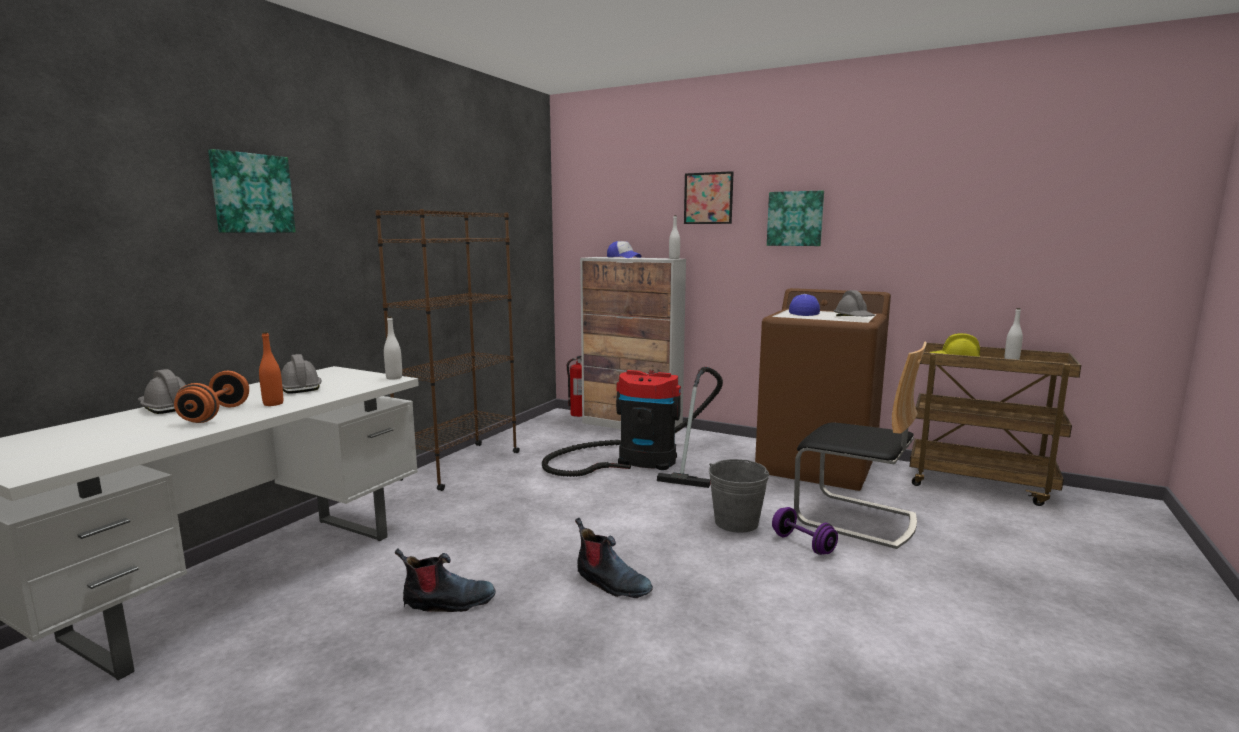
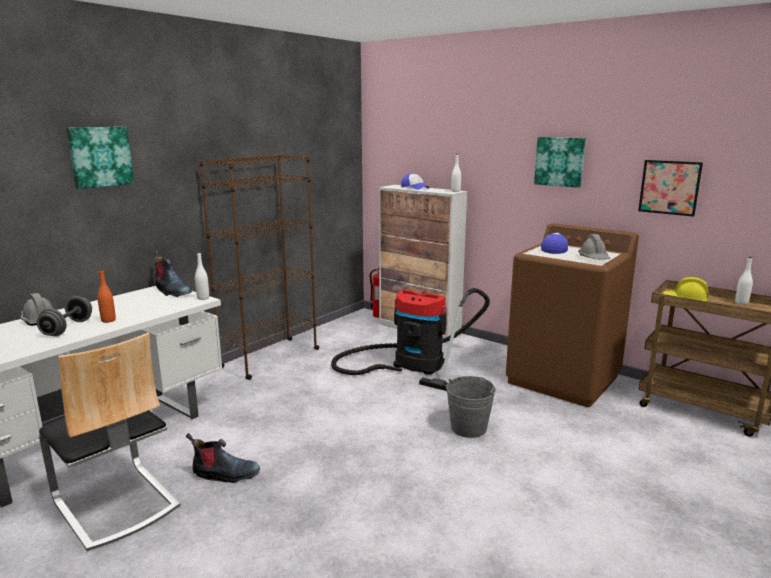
camera: 10 degrees right, 5 degrees up
orange dumbbell [174,371,249,423] -> grey dumbbell [36,296,92,336]
grey hard hat [281,354,322,394] -> none
boot [575,518,653,598] -> boot moved to [154,250,192,297]
picture [684,171,733,224] -> picture moved to [638,160,703,217]
purple dumbbell [772,507,838,555] -> none
chair [794,341,927,549] -> chair moved to [39,333,181,551]

